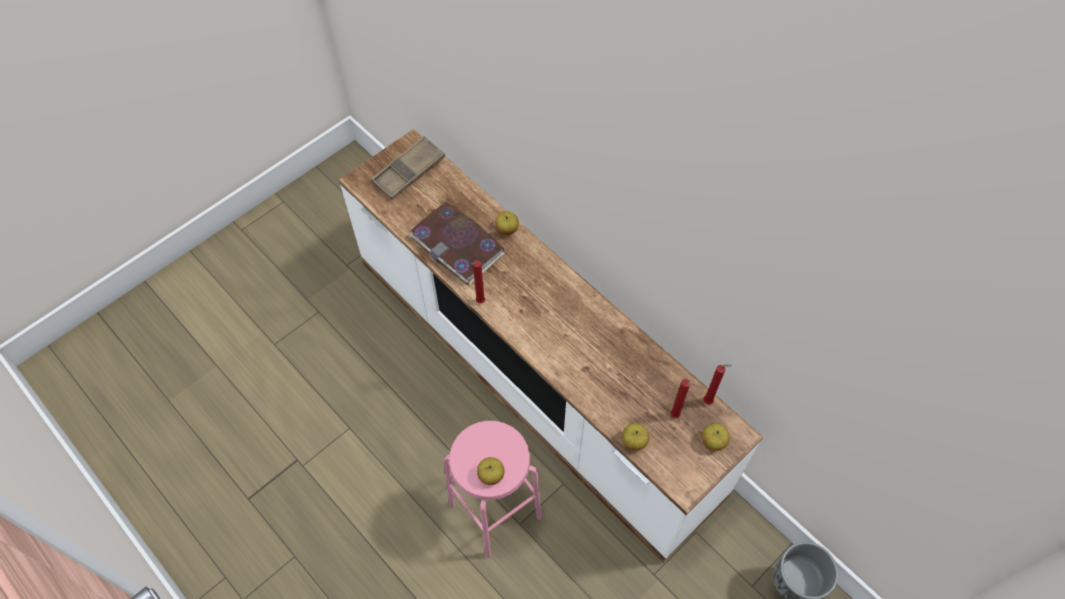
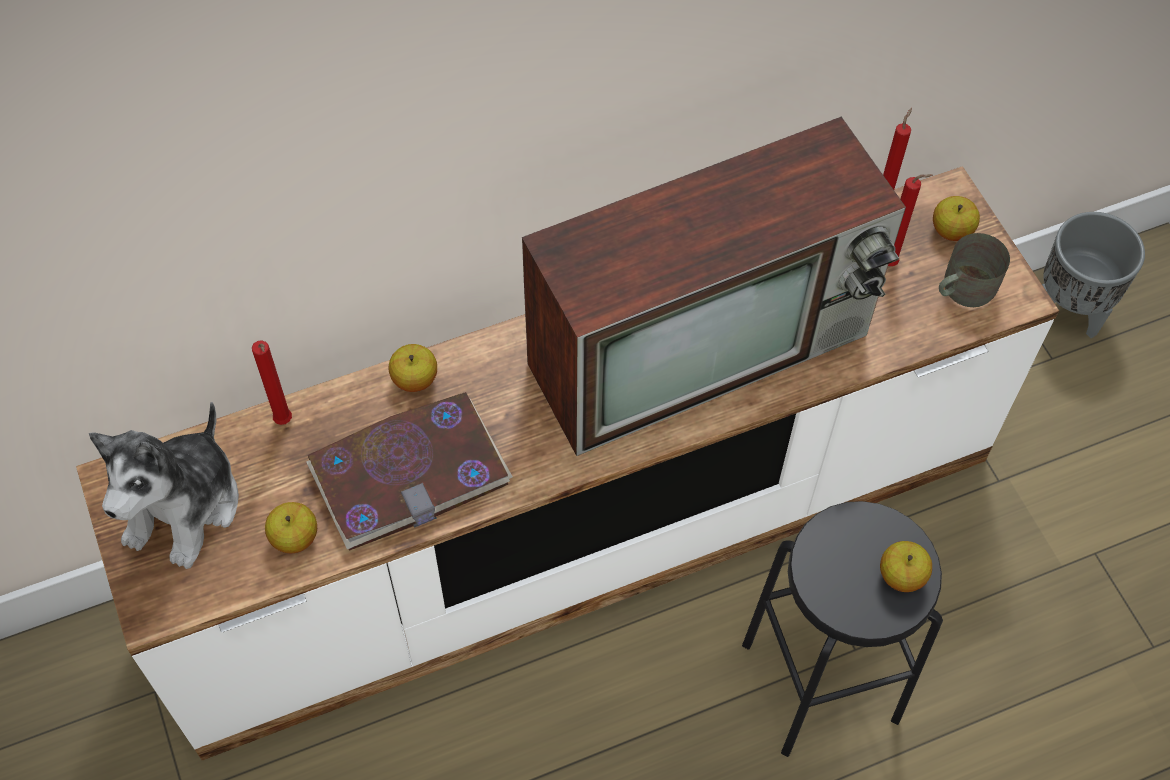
camera: 70 degrees left, 0 degrees up
brown tray [371,136,445,200] -> plush toy [89,402,239,569]
pink stool [444,421,542,558] -> black stool [742,501,943,757]
red candle [470,260,485,303] -> red candle moved to [252,340,292,425]
apple [622,423,649,451] -> apple moved to [265,502,317,553]
none -> television [522,117,906,456]
none -> grey mug [939,233,1010,307]

